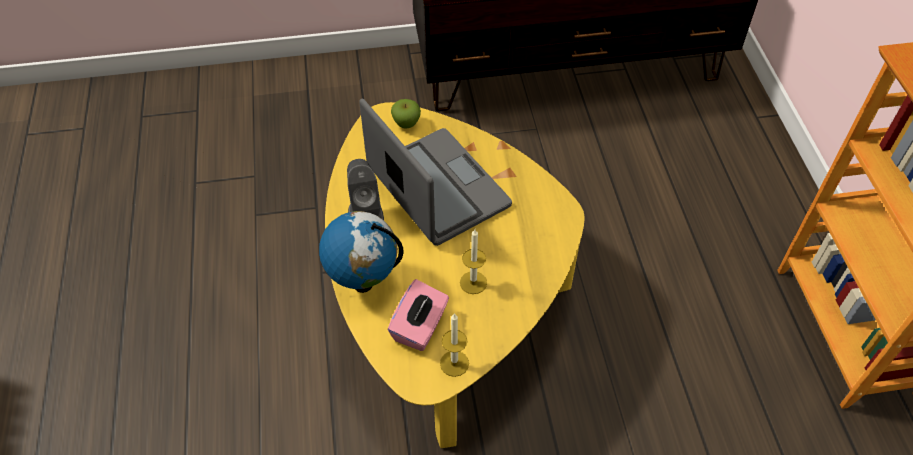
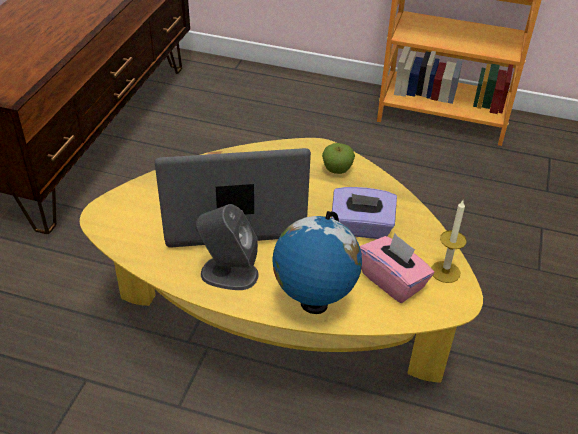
camera: 65 degrees left, 10 degrees down
apple [391,99,421,129] -> apple moved to [322,143,355,174]
candle [460,229,487,294] -> purple tissue box [331,187,397,239]

